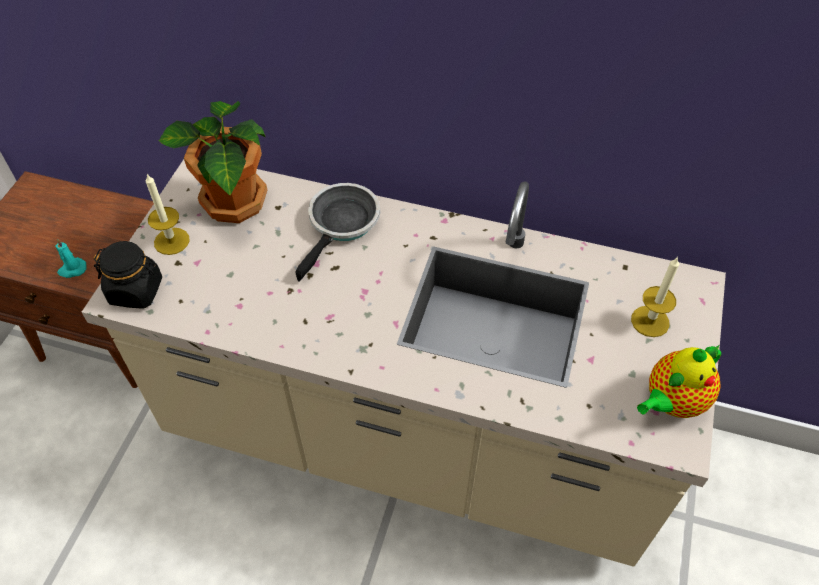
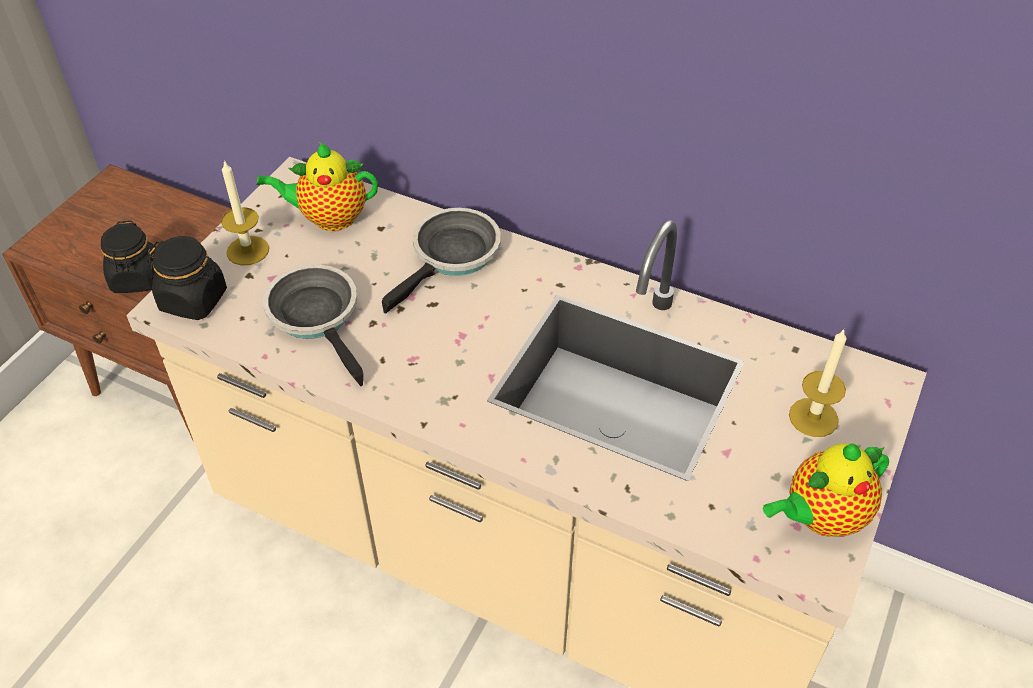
camera: 10 degrees right, 5 degrees down
turquoise candle [55,239,86,278] -> black jar [101,221,156,293]
potted plant [159,101,267,223] -> teapot [257,142,378,231]
none -> frying pan [263,265,364,386]

